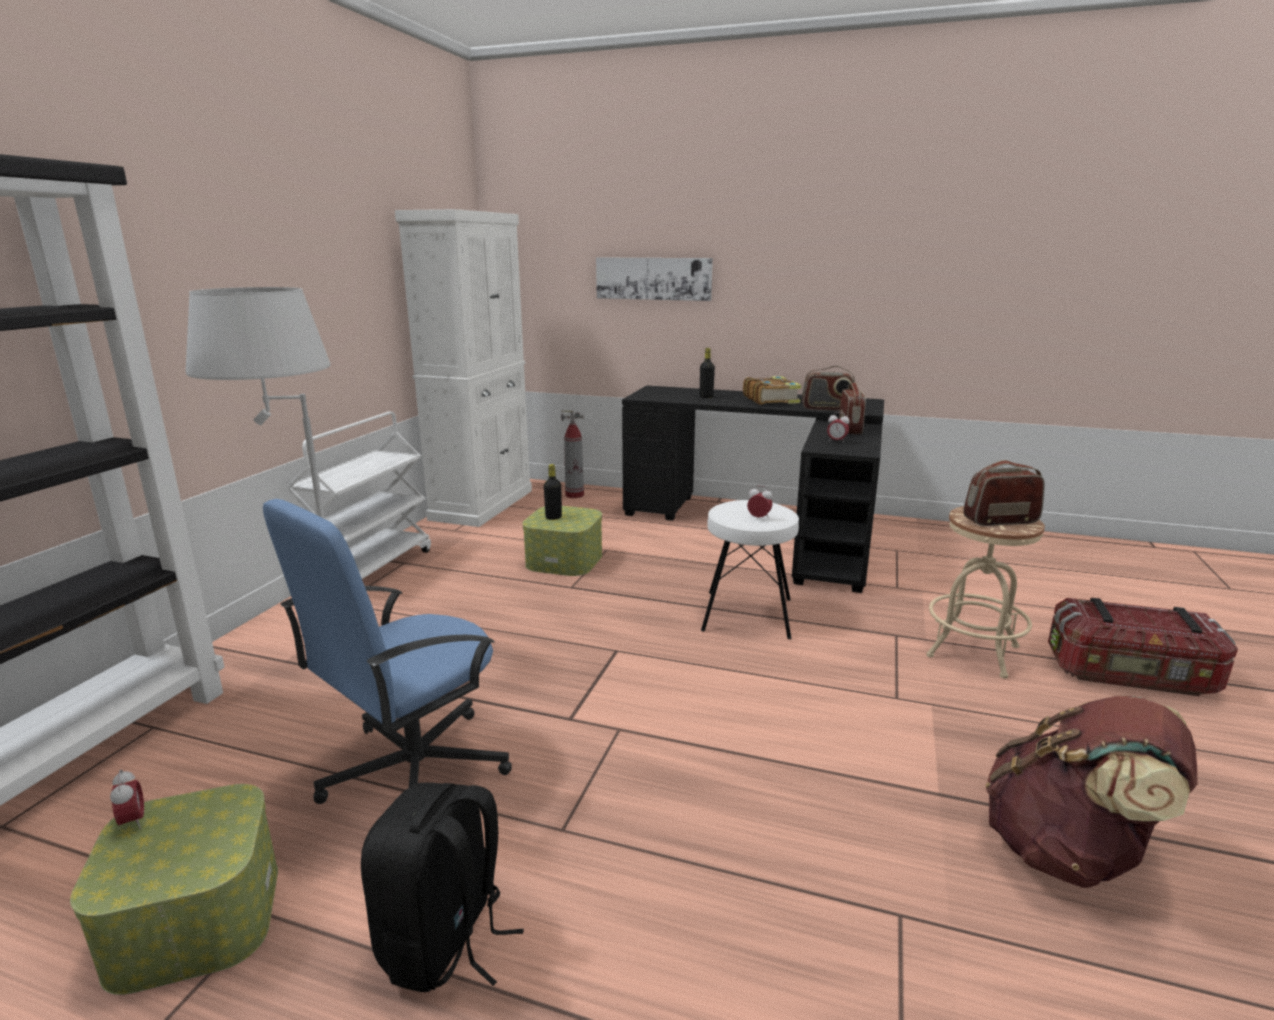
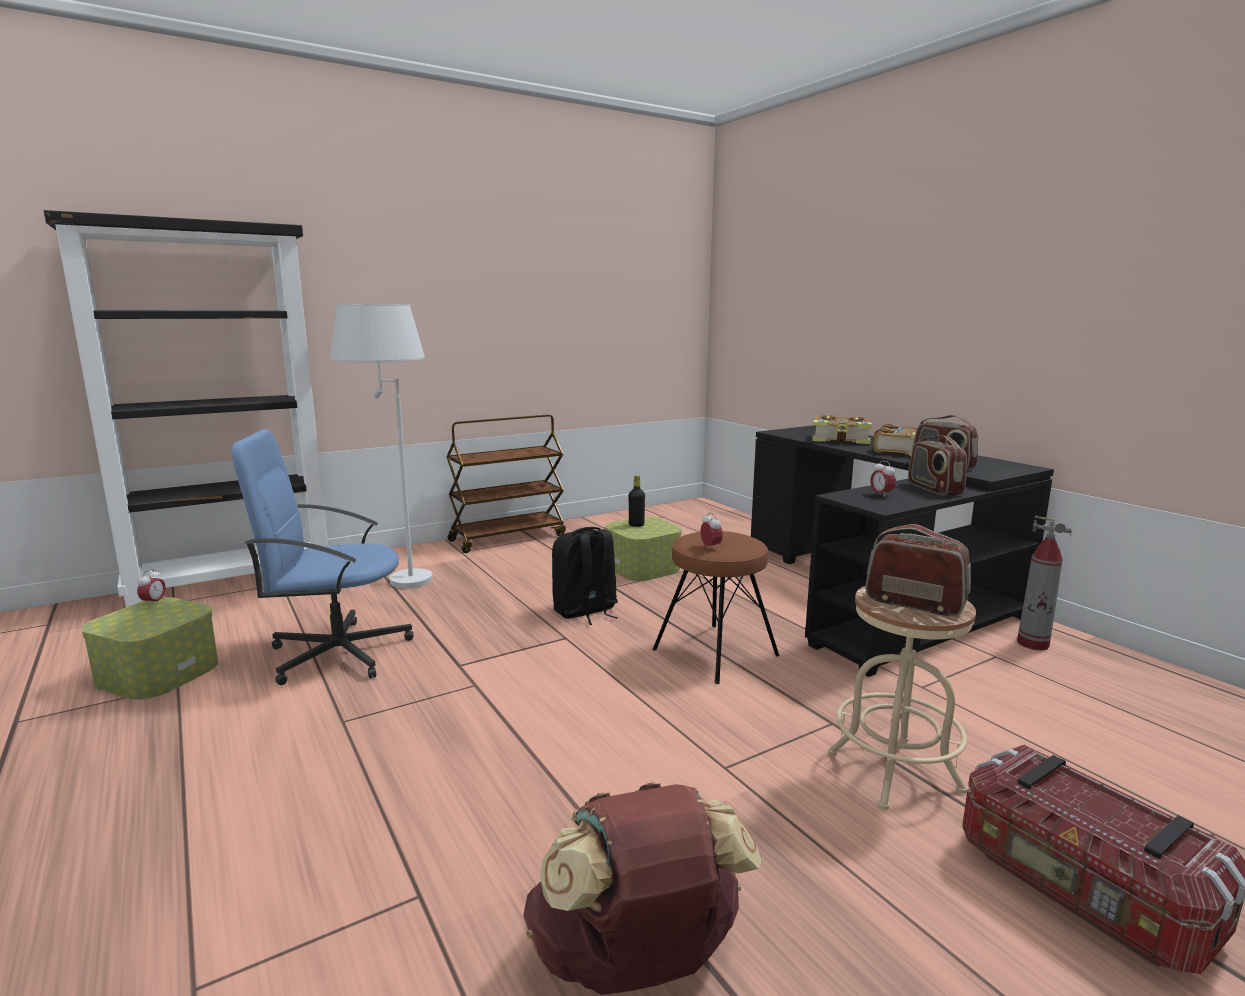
camera: 40 degrees right, 5 degrees down
white cart [286,412,431,579] -> brown cart [447,415,566,553]
black backpack [361,782,524,992] -> black backpack moved to [552,527,618,625]
white cabinet [395,209,532,527] -> none
fire extinguisher [561,410,584,498] -> fire extinguisher moved to [1017,516,1072,650]
picture [596,257,713,301] -> none
black bottle [700,348,715,398] -> book [812,415,872,444]
white stool [701,500,799,639] -> brown stool [652,531,780,684]
radio [839,383,866,434] -> radio turned 120 degrees clockwise [908,435,967,495]

